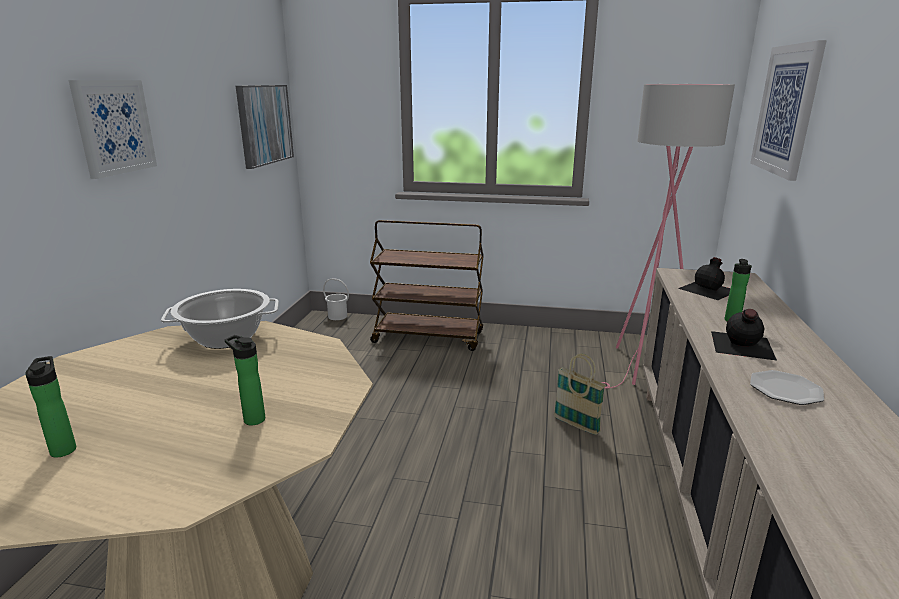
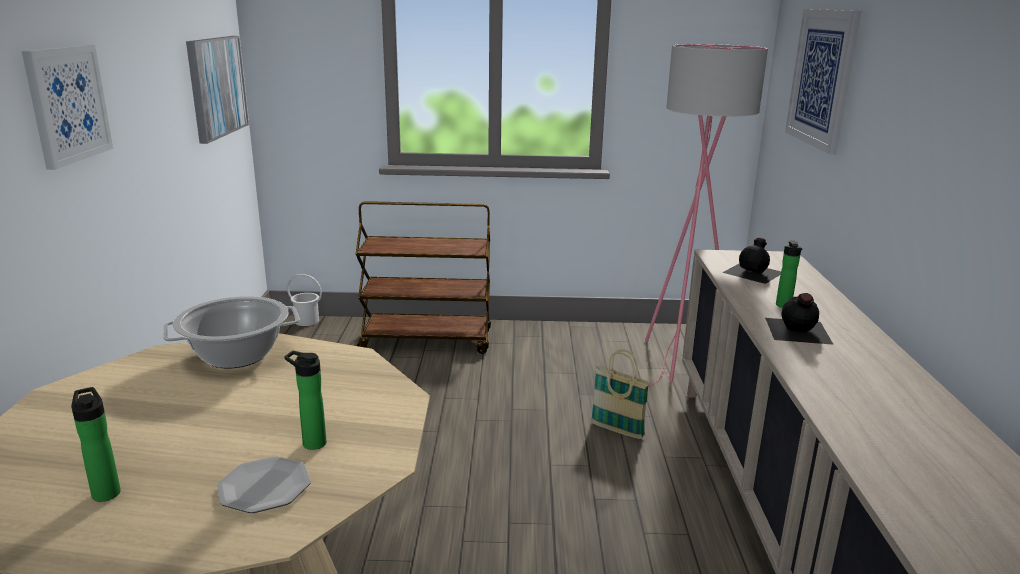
camera: 10 degrees left, 0 degrees up
plate [750,370,824,405] -> plate moved to [217,456,311,513]

